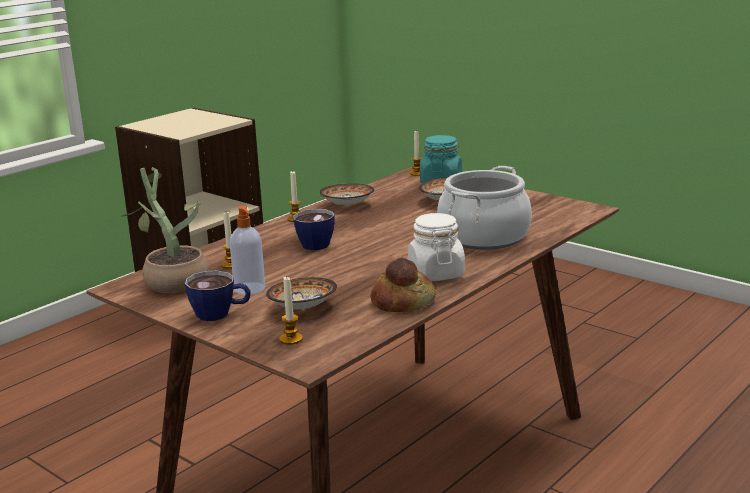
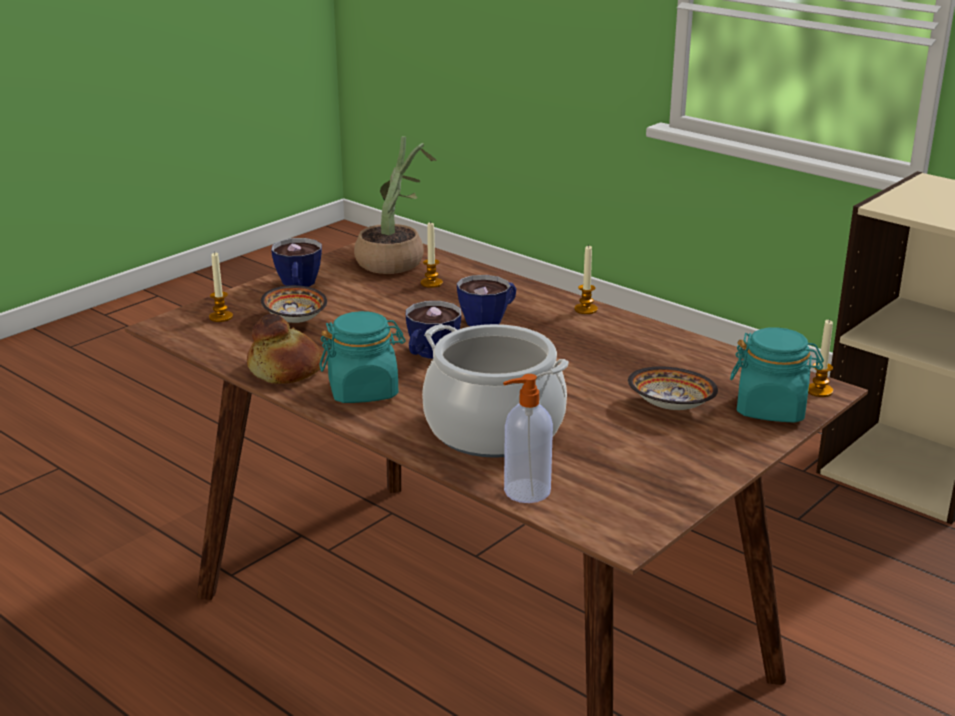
camera: 90 degrees right, 5 degrees up
soap dispenser [229,206,265,295] -> soap dispenser moved to [503,374,553,503]
bowl [319,183,374,206] -> none
white jar [408,213,465,281] -> turquoise jar [319,311,406,403]
none -> cup [406,301,461,359]

